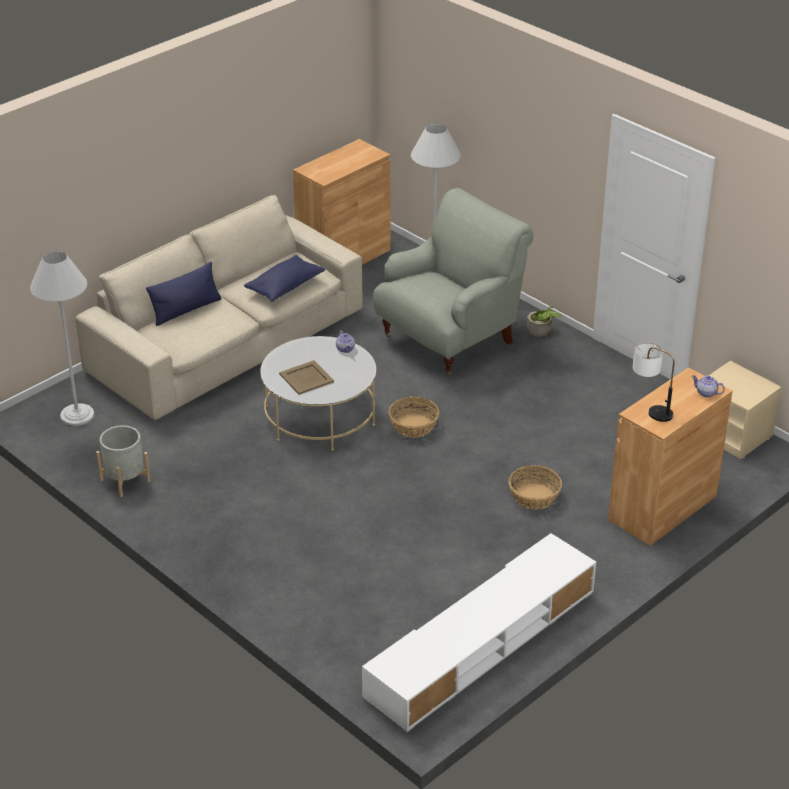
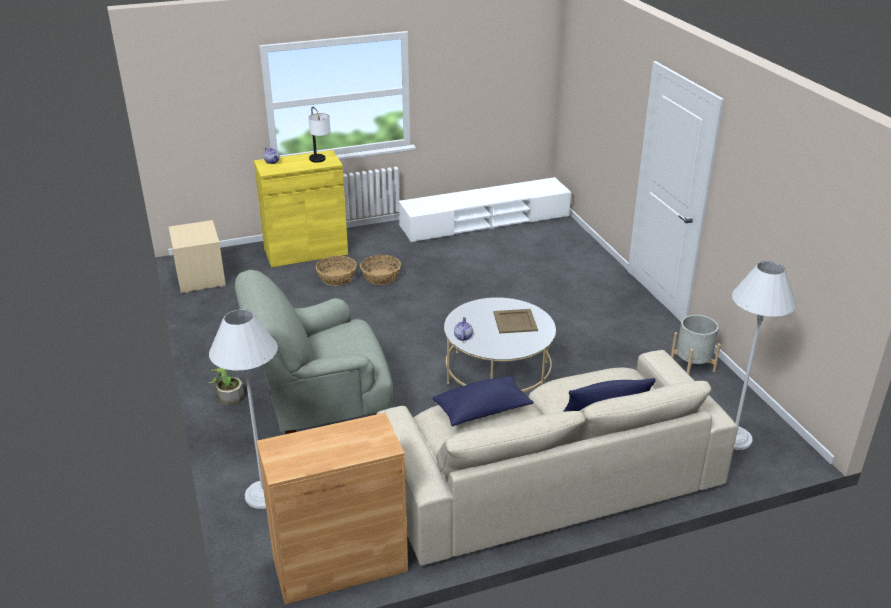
camera: 155 degrees left, 5 degrees down
basket [389,397,439,438] -> basket moved to [316,256,357,286]
brown cabinet [608,367,733,546] -> yellow cabinet [254,150,348,267]

